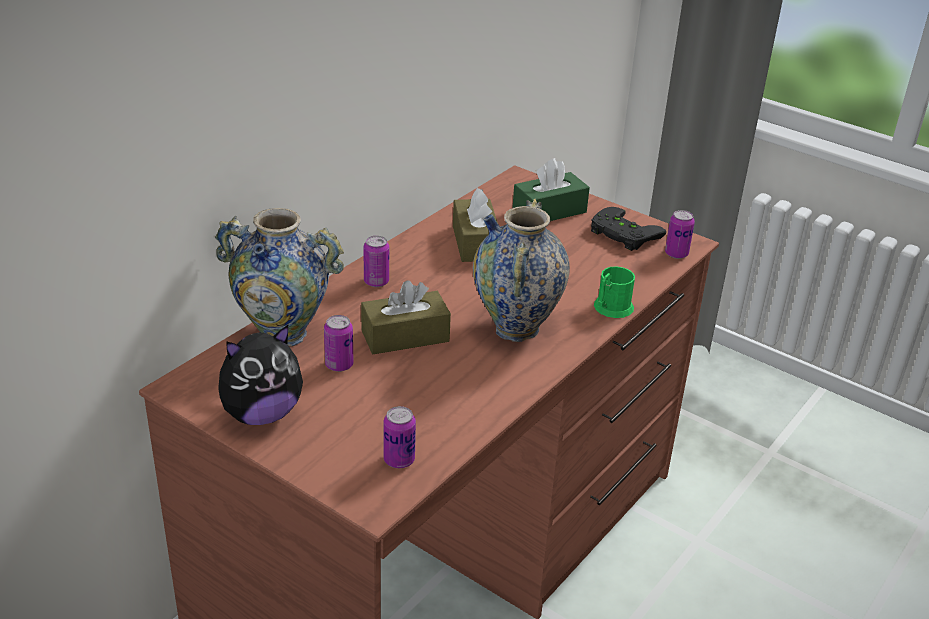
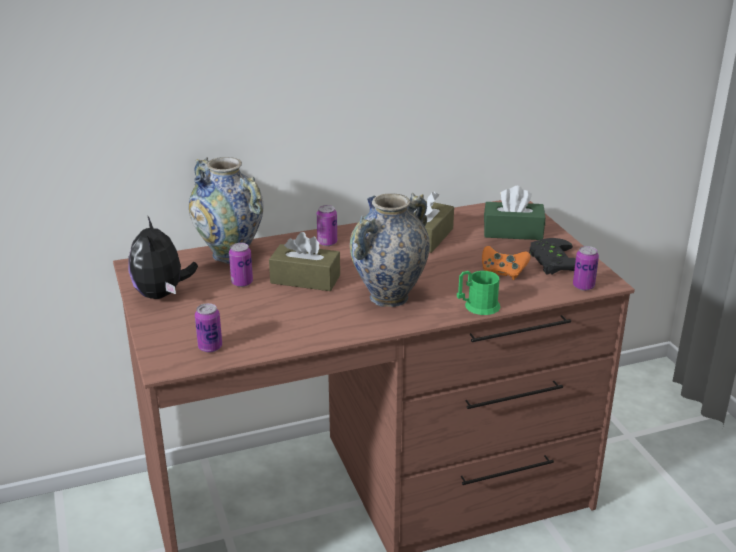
camera: 35 degrees right, 5 degrees down
plush toy [218,325,303,425] -> plush toy turned 75 degrees clockwise [128,215,198,299]
none -> orange game controller [482,246,530,280]

